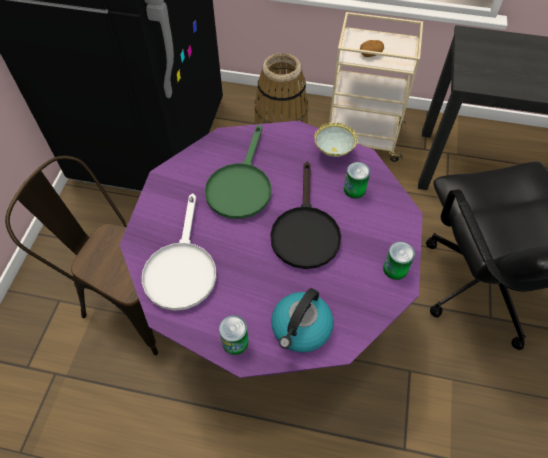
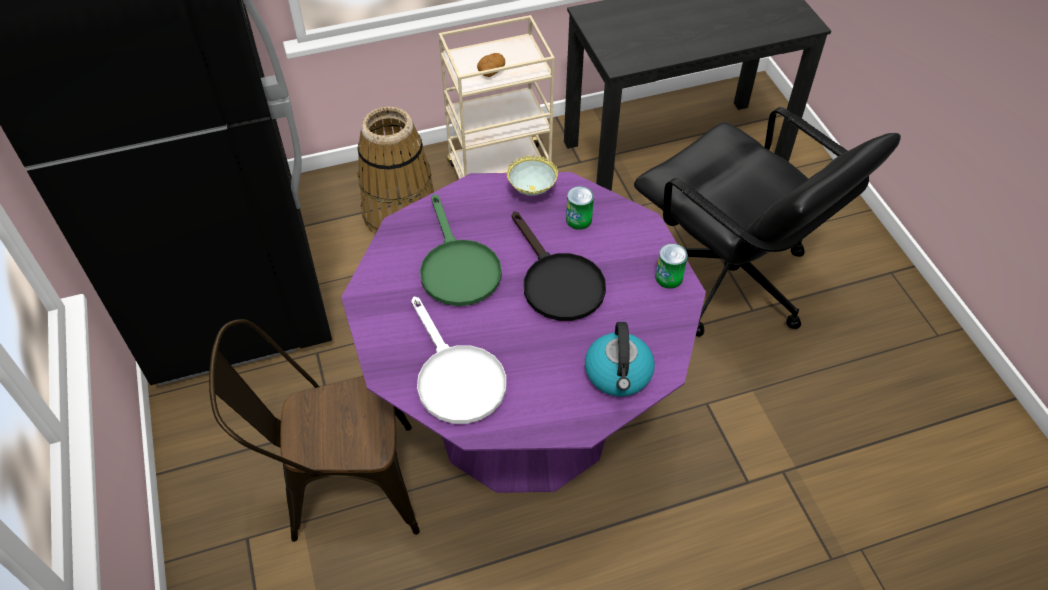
camera: 30 degrees left, 5 degrees down
can [219,315,248,355] -> none

